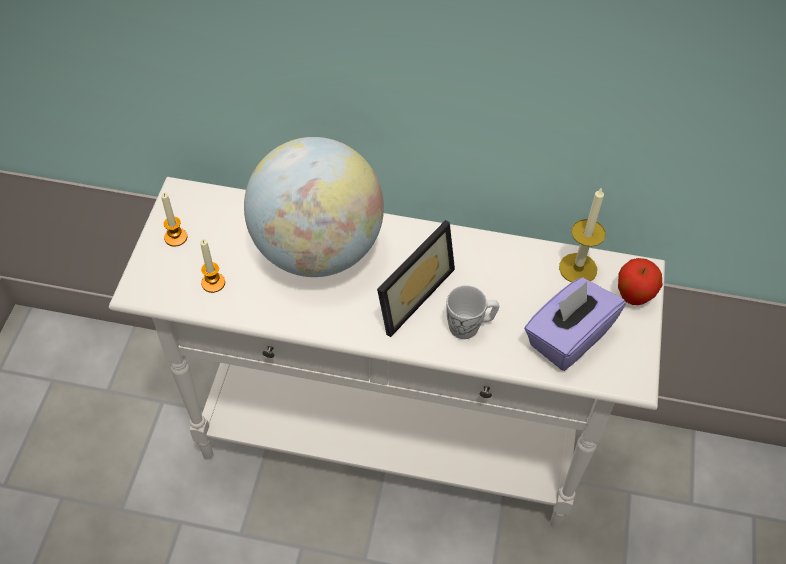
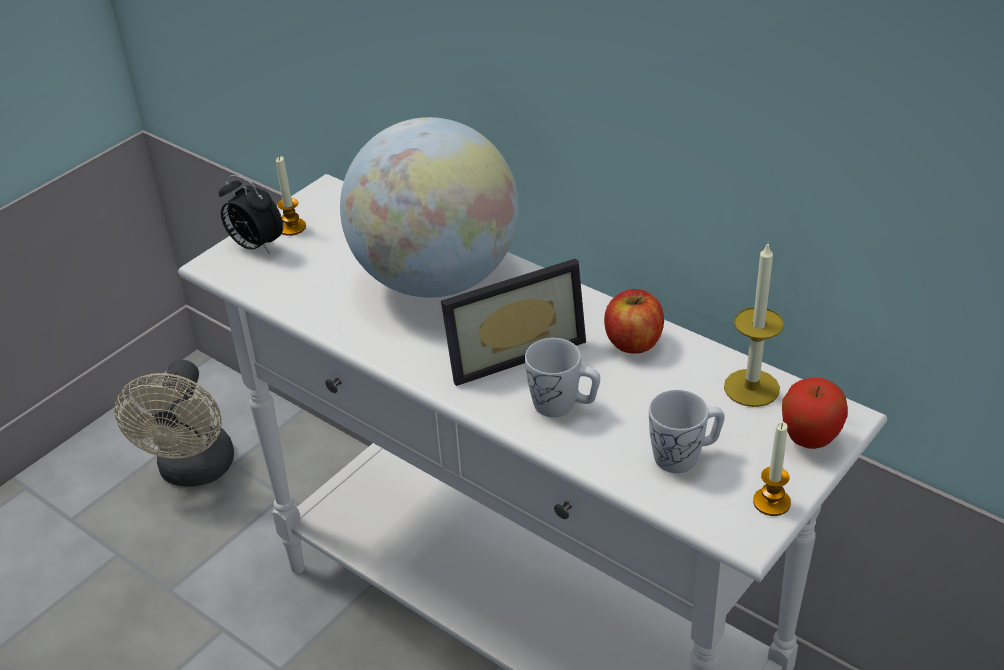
camera: 30 degrees right, 15 degrees down
candle [200,239,225,293] -> candle moved to [753,422,791,516]
purple tissue box [524,277,626,371] -> white mug [649,390,725,473]
none -> beige fan [115,360,234,487]
none -> alarm clock [219,175,283,254]
none -> apple [604,289,664,354]

